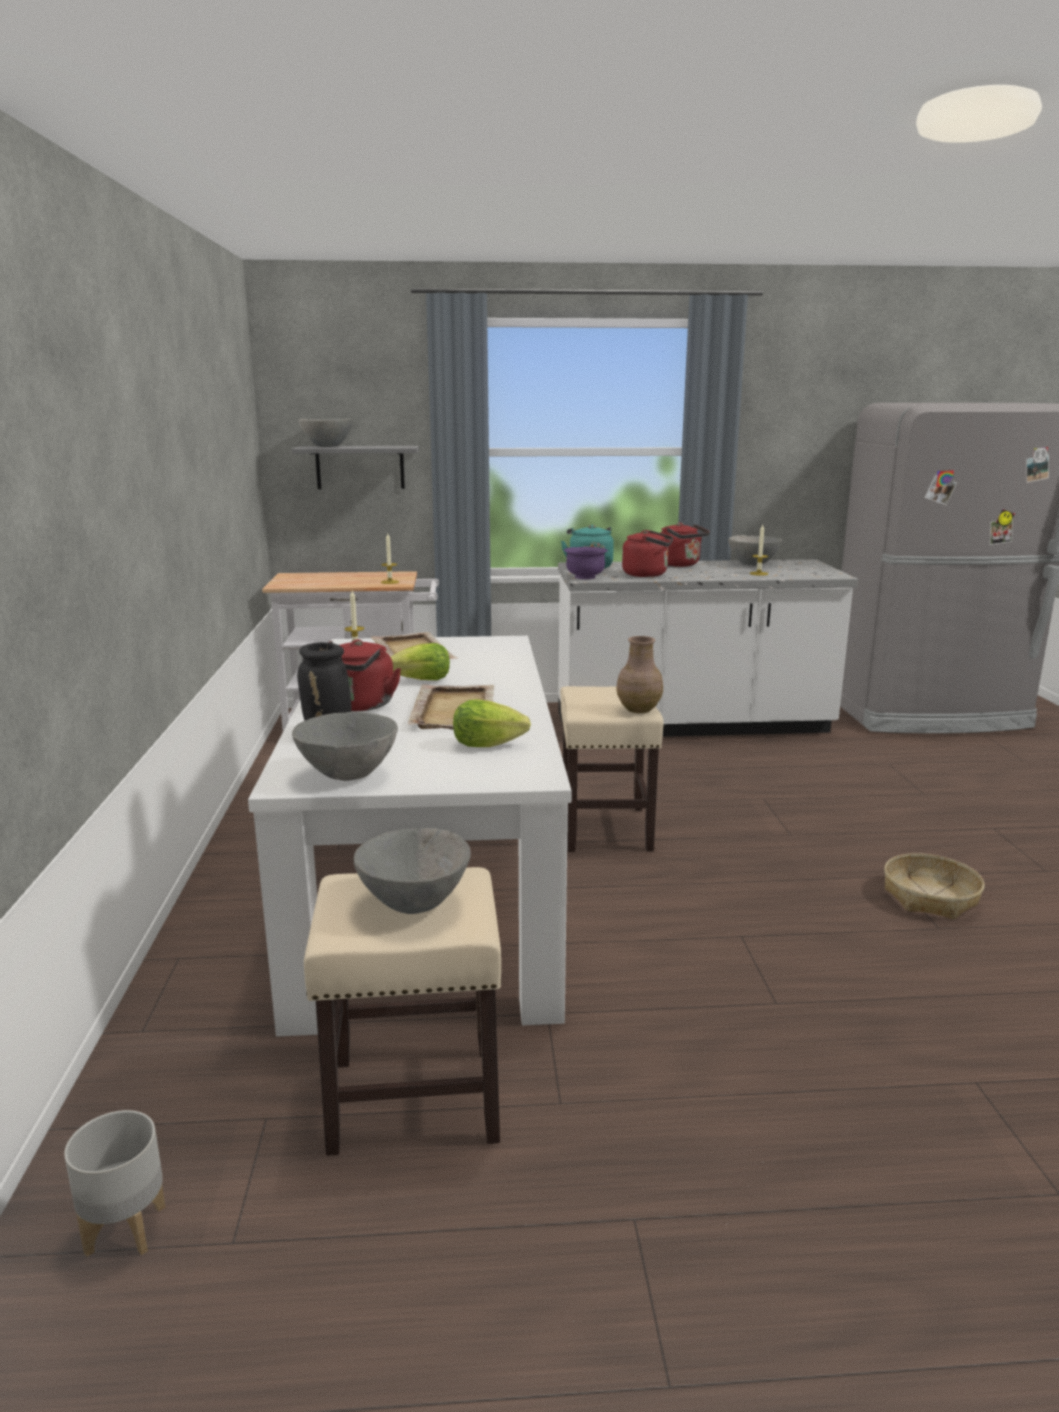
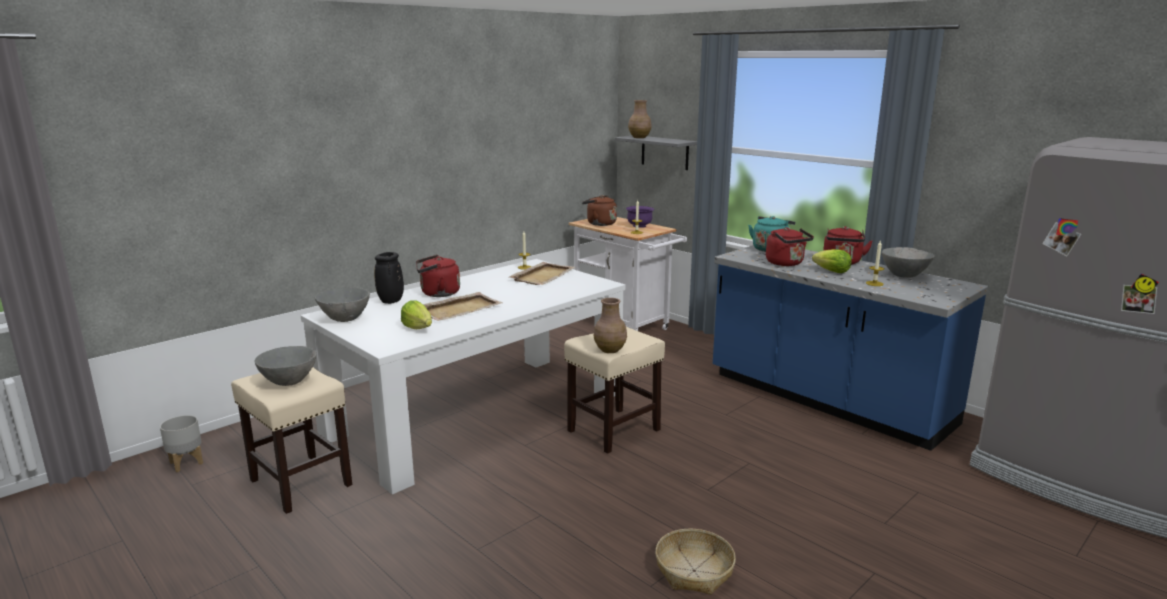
camera: 50 degrees right, 0 degrees up
grey bowl [299,418,353,447] -> brown vase [628,100,652,138]
lettuce [391,643,450,680] -> lettuce moved to [812,249,852,273]
white counter [558,559,858,737] -> blue counter [713,245,989,451]
purple bowl [564,547,608,579] -> purple bowl moved to [626,206,654,228]
none -> brown kettle [582,195,617,226]

